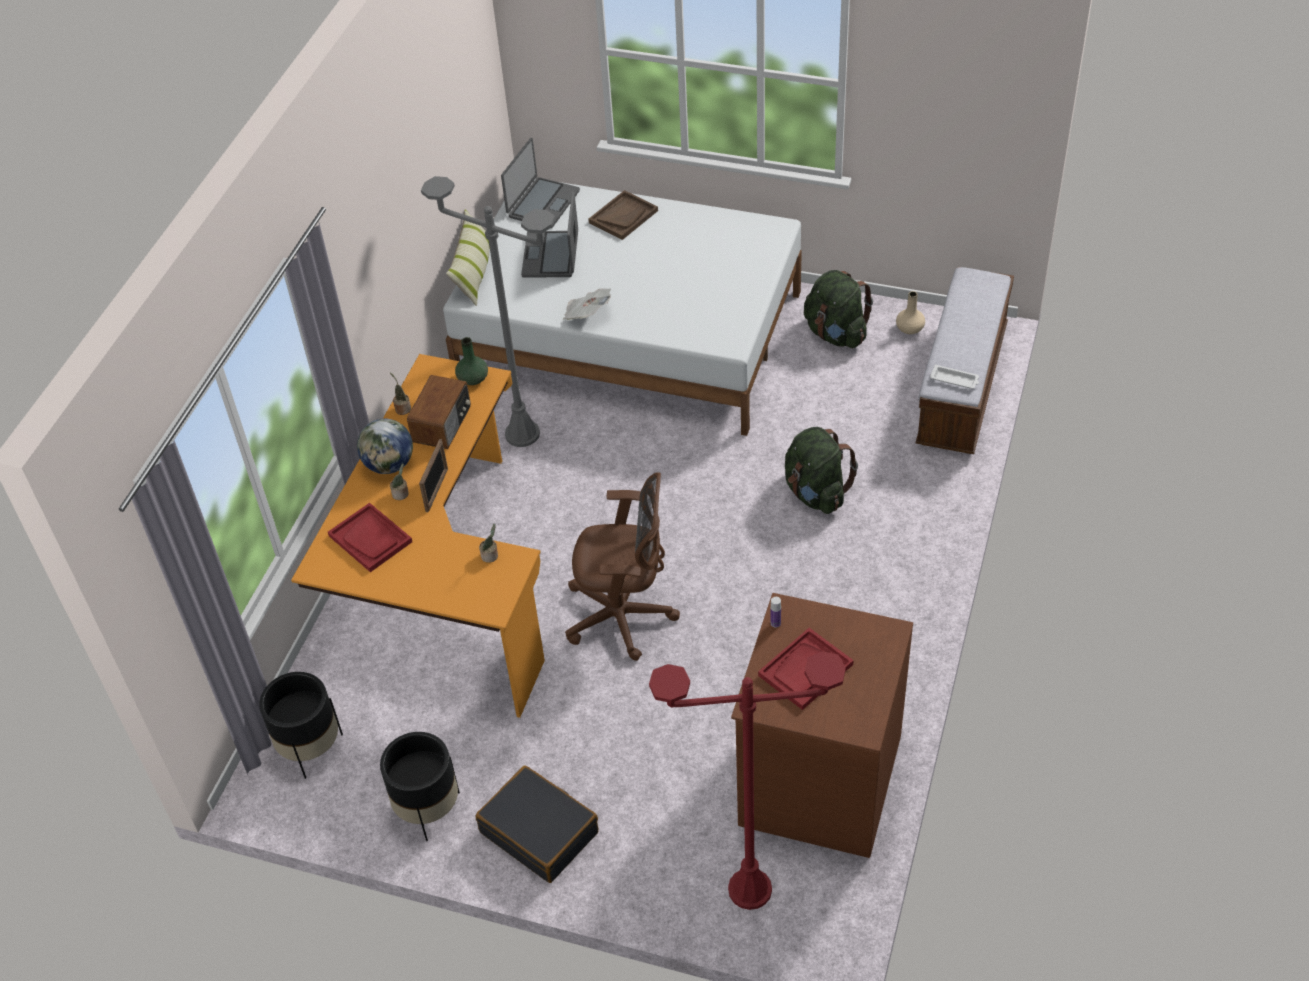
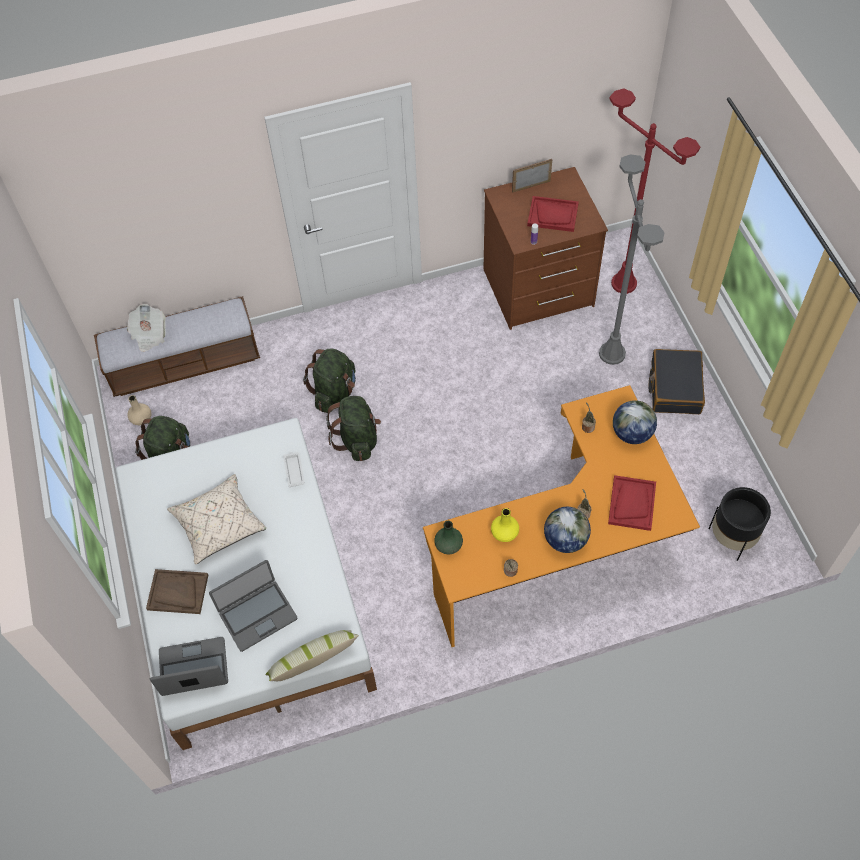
camera: 125 degrees left, 10 degrees up
black planter [380,732,460,841] -> none
radio [407,375,471,449] -> yellow vase [491,508,519,542]
picture frame [419,439,448,512] -> picture frame moved to [512,159,552,192]
grey floor lamp [421,176,555,447] -> grey floor lamp moved to [599,154,665,365]
newspaper [563,288,611,320] -> newspaper moved to [127,304,166,352]
brown office chair [565,472,680,661] -> none
white tray [930,365,979,389] -> white tray moved to [283,452,305,487]
none -> beige pillow [167,474,267,565]
none -> green backpack [326,396,381,461]
none -> globe [613,400,657,444]

